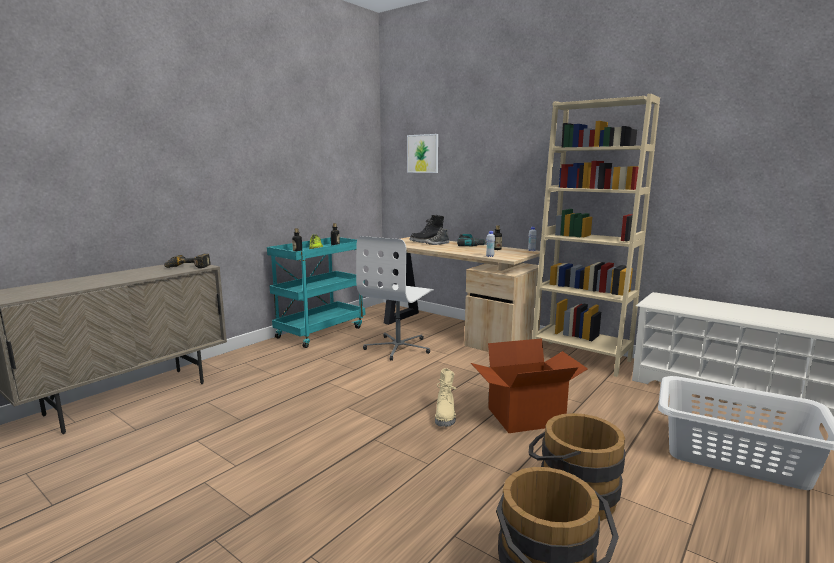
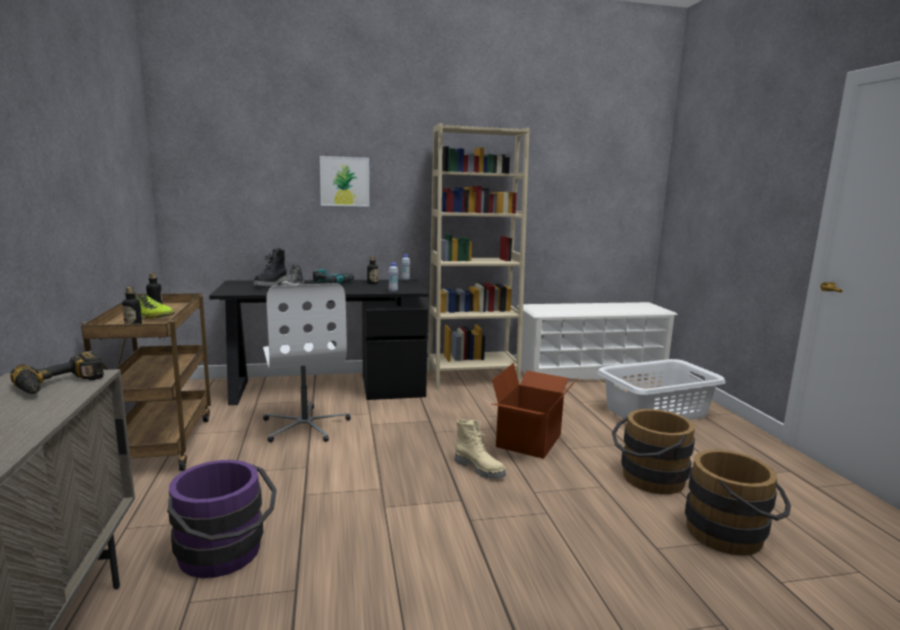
camera: 50 degrees left, 0 degrees up
turquoise cart [267,237,365,348] -> brown cart [81,293,211,471]
beige desk [384,237,542,352] -> black desk [209,279,429,405]
picture [407,134,438,173] -> picture moved to [320,156,369,207]
none -> purple bucket [167,460,277,578]

